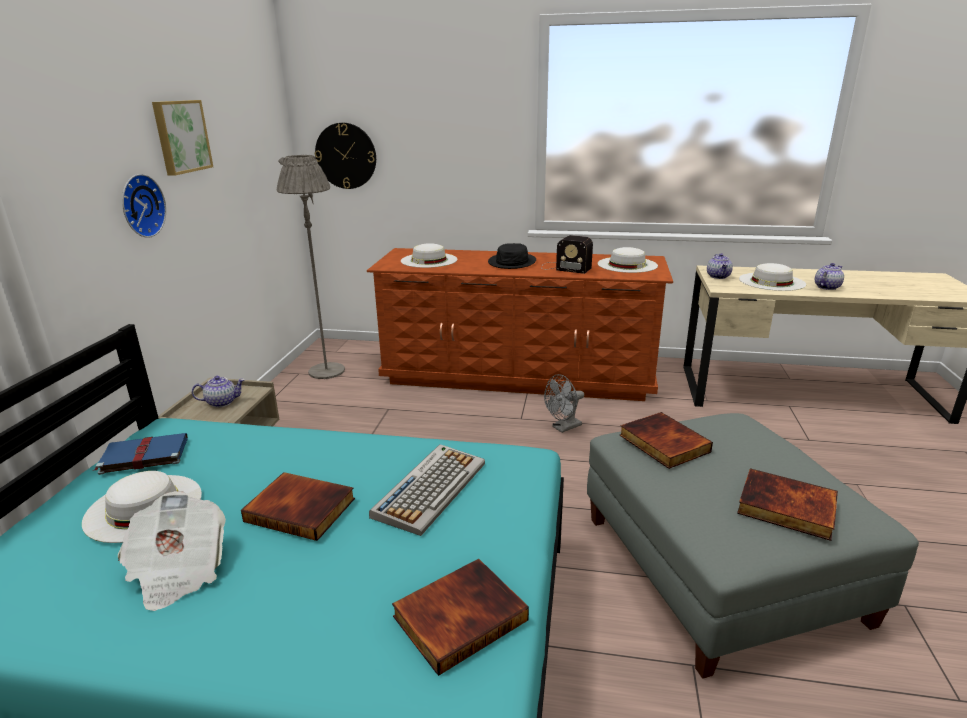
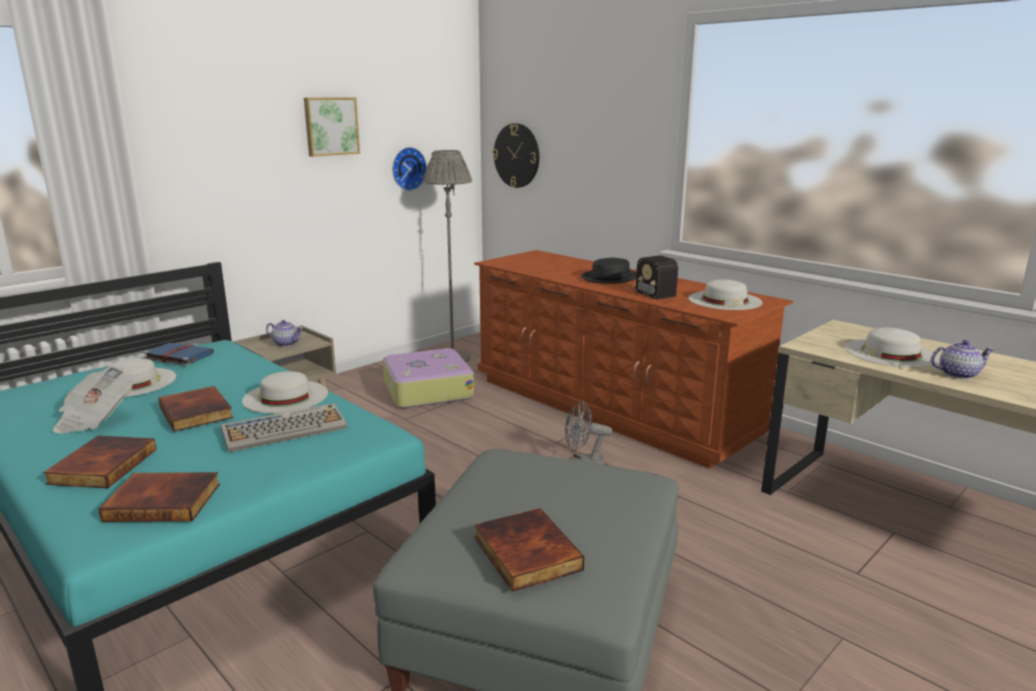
camera: 35 degrees right, 5 degrees down
wall clock [122,174,166,238] -> wall clock moved to [392,147,427,191]
white hat [401,243,457,268] -> white hat moved to [242,371,328,413]
book [620,412,713,469] -> book moved to [43,436,156,488]
teapot [707,253,733,279] -> none
none -> suitcase [383,348,474,408]

